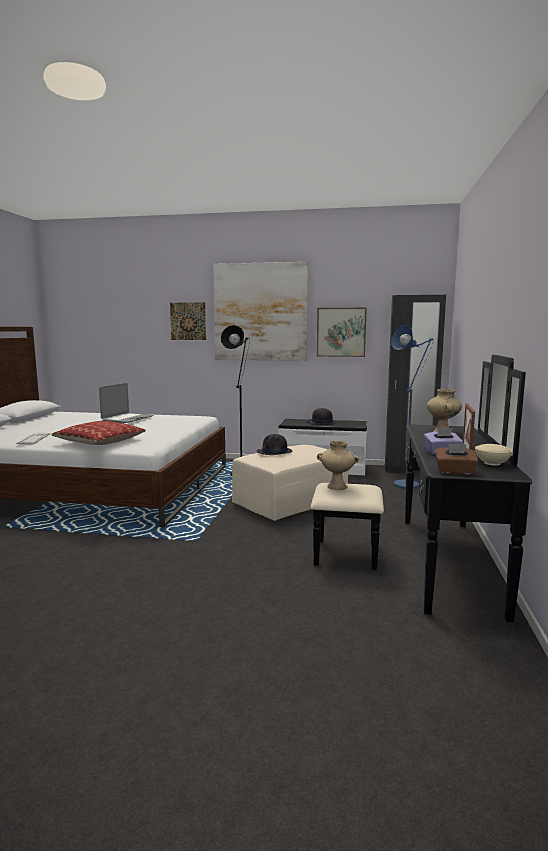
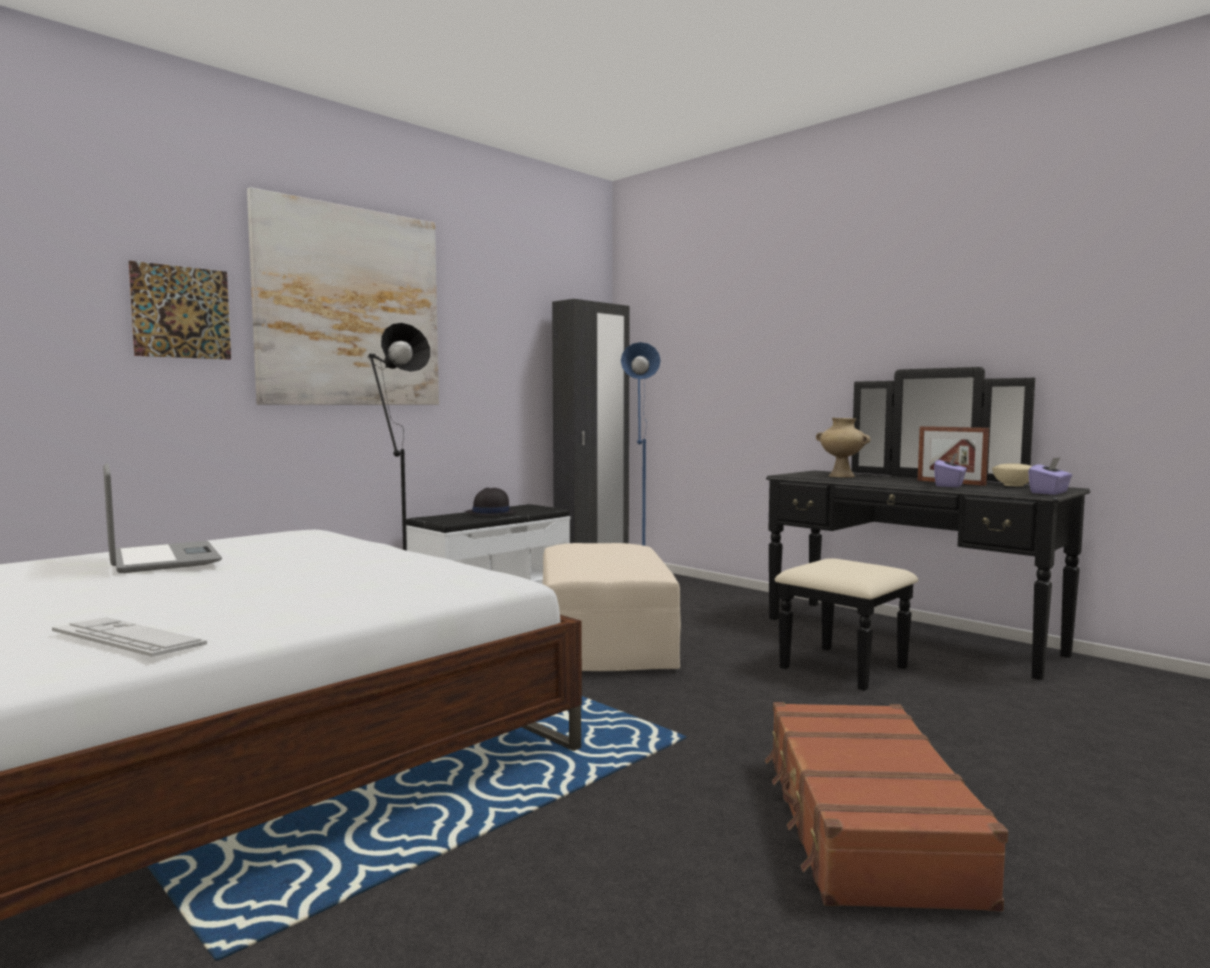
camera: 55 degrees left, 5 degrees down
pillow [52,421,146,445] -> none
black hat [257,434,292,455] -> none
picture [317,308,367,357] -> none
beige vase [317,441,359,490] -> none
brown tissue box [435,443,478,475] -> purple tissue box [1028,457,1073,495]
none -> brown suitcase [765,702,1008,912]

